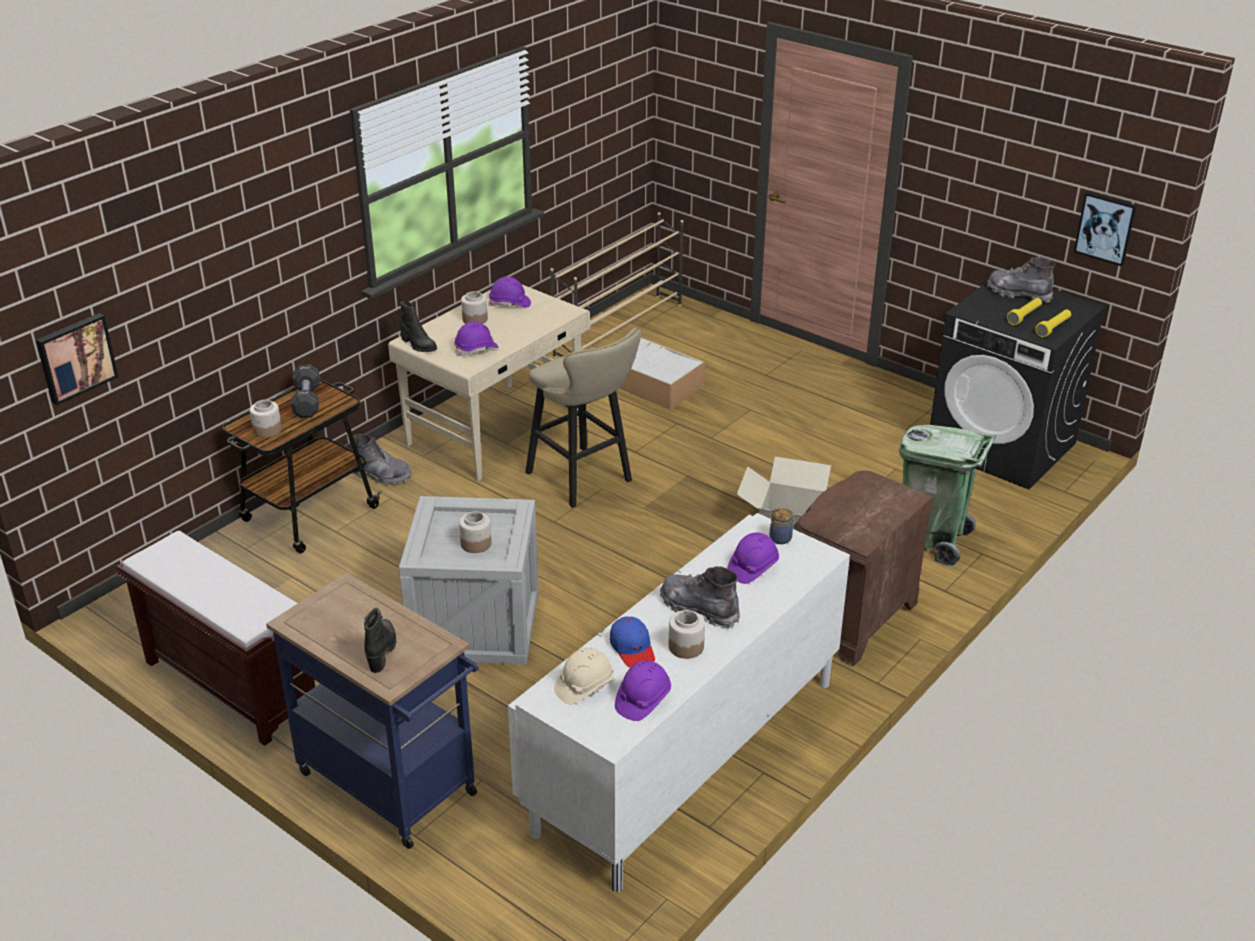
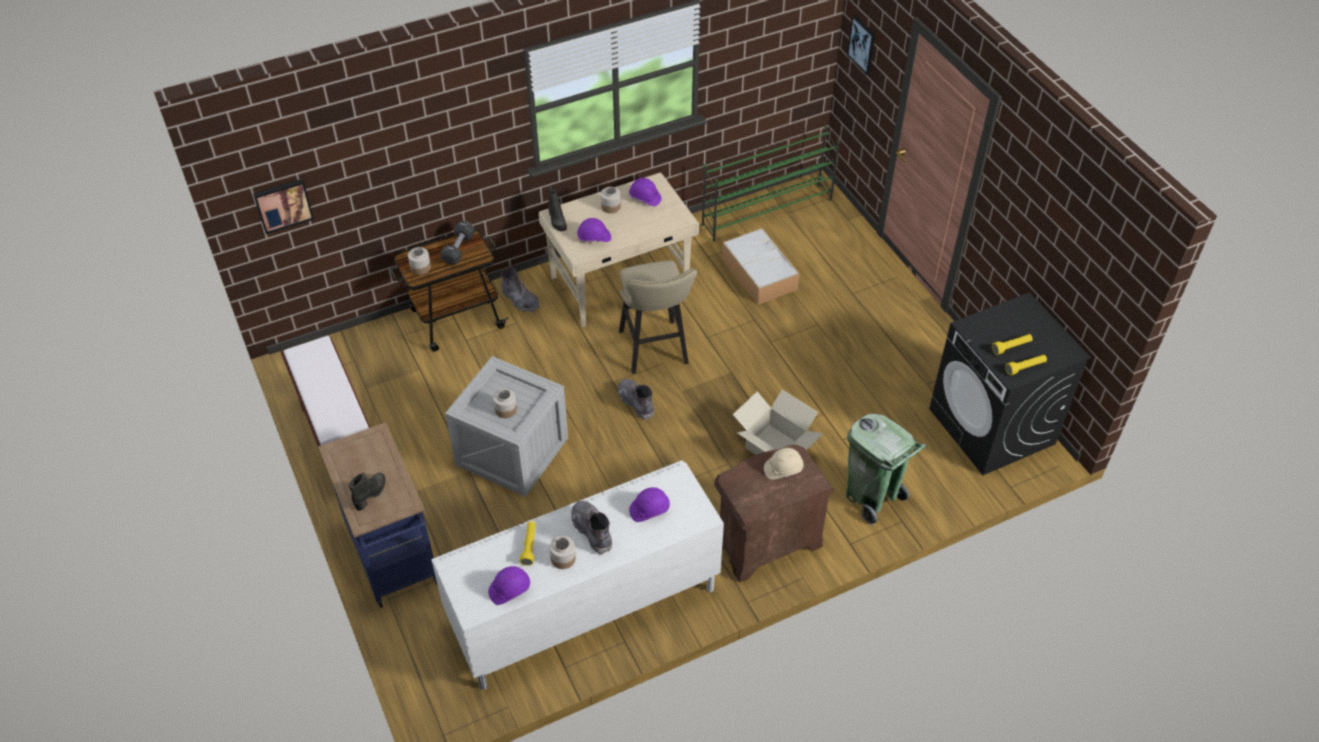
camera: 25 degrees right, 15 degrees up
beige shoe rack [550,212,683,358] -> green shoe rack [702,125,840,241]
beige hard hat [554,647,614,704] -> beige hard hat moved to [764,448,804,480]
blue cap [610,616,655,668] -> yellow flashlight [519,521,536,566]
jar [770,508,795,544] -> none
grey boot [987,257,1055,303] -> grey boot moved to [618,379,654,420]
picture [1074,192,1137,266] -> picture moved to [847,15,875,75]

